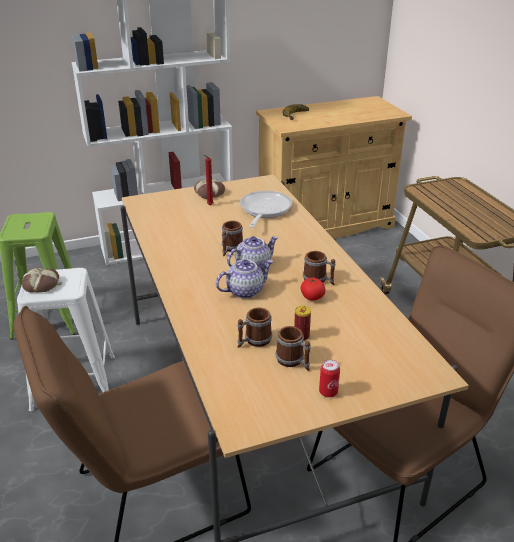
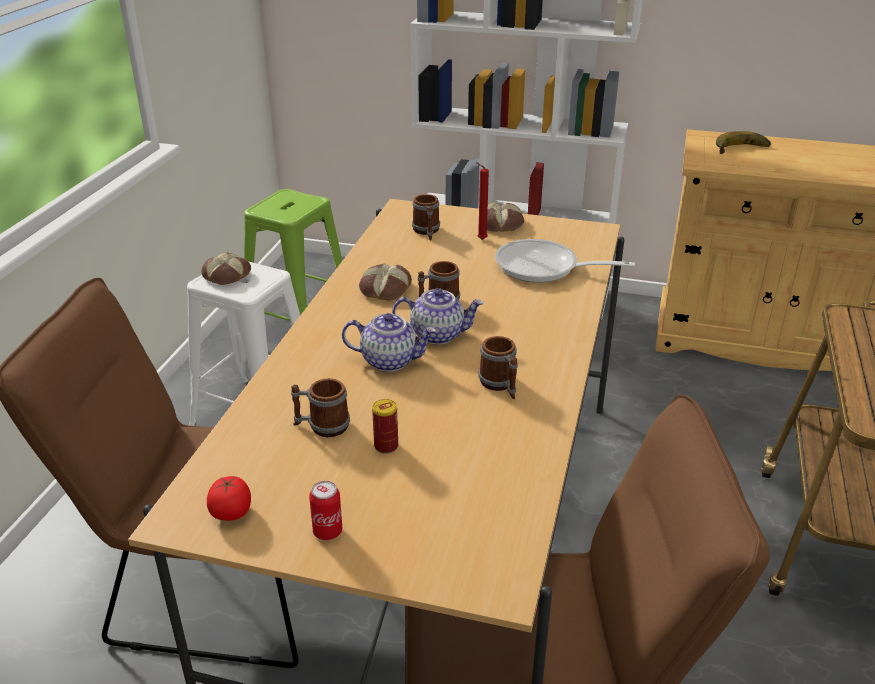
camera: 35 degrees right, 0 degrees up
frying pan [240,191,292,228] -> frying pan turned 120 degrees counterclockwise [495,239,635,283]
mug [275,326,311,371] -> mug moved to [412,194,440,240]
tomato [301,277,326,301] -> tomato moved to [207,476,251,521]
none -> bread [359,264,412,301]

